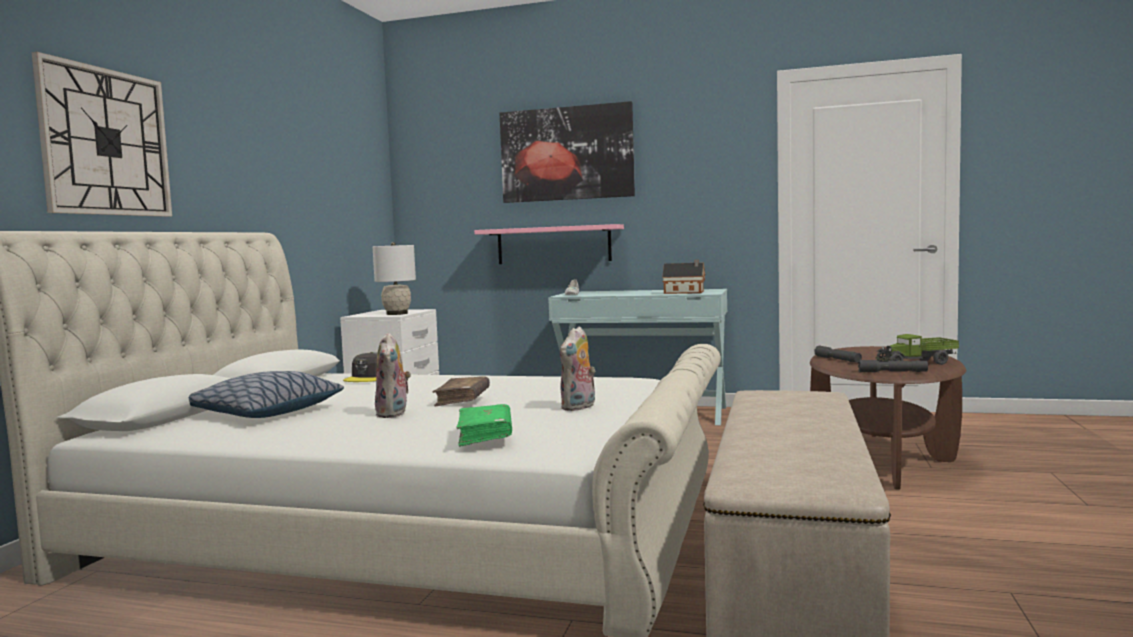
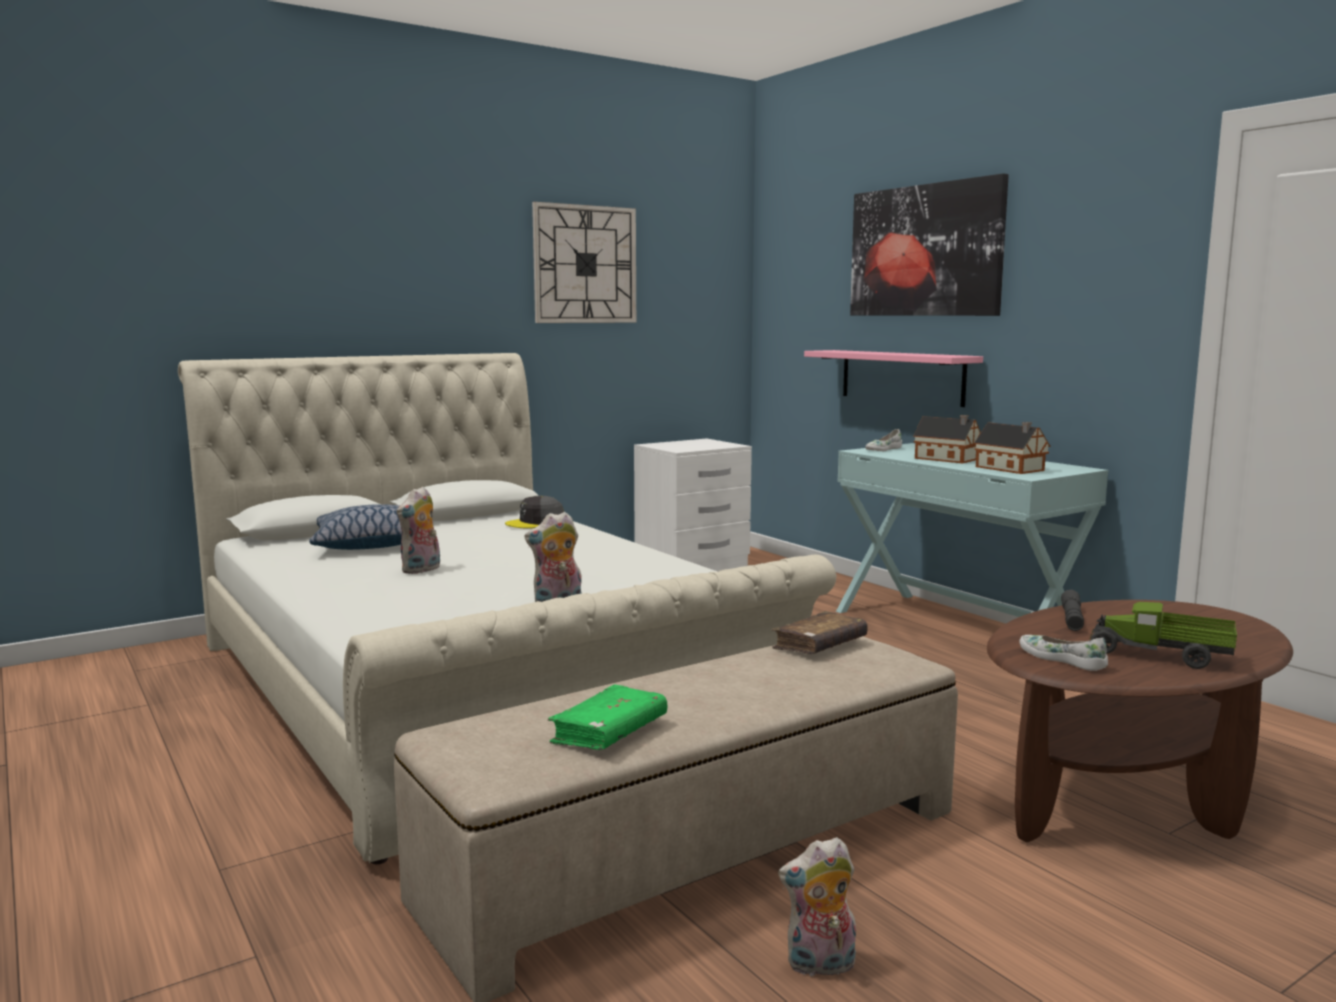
camera: 40 degrees right, 5 degrees up
wall clock [32,52,172,217] -> wall clock moved to [532,202,636,323]
white table lamp [373,242,416,315] -> none
brown book [433,377,490,406] -> brown book moved to [771,611,868,654]
green book [456,404,512,447] -> green book moved to [548,684,667,750]
grey flashlight [858,360,928,372] -> white shoe [1019,635,1108,671]
none -> plush toy [778,837,856,979]
none -> toy house [913,415,981,463]

